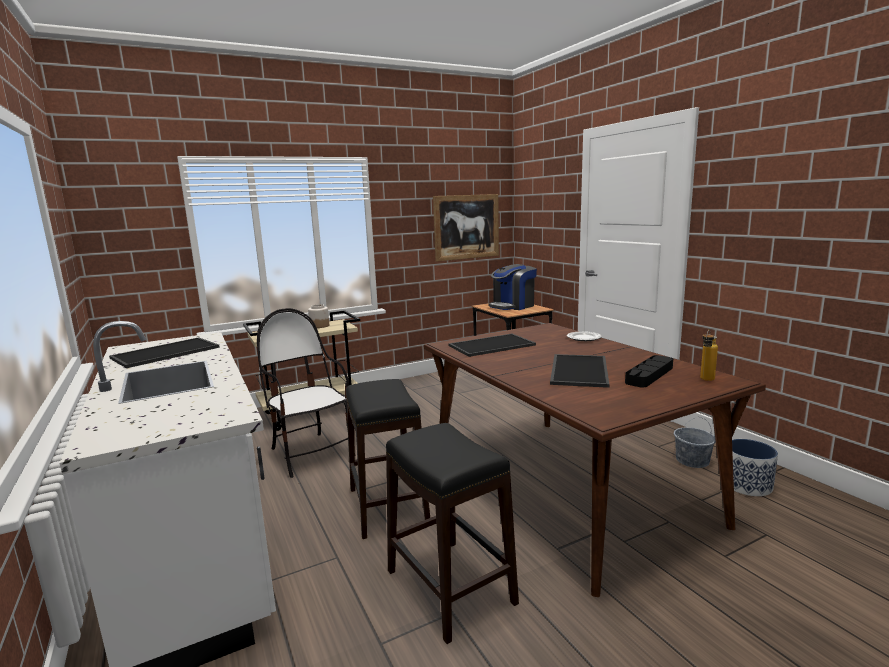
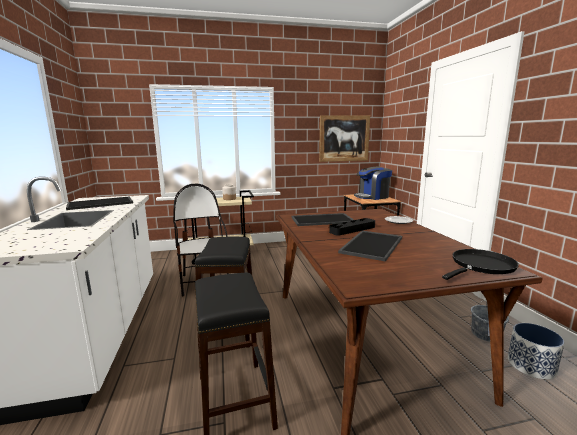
camera: 15 degrees right, 0 degrees up
black tray [625,355,673,387] -> black tray moved to [329,218,375,235]
bottle [700,330,718,381] -> black frying pan [442,249,519,280]

